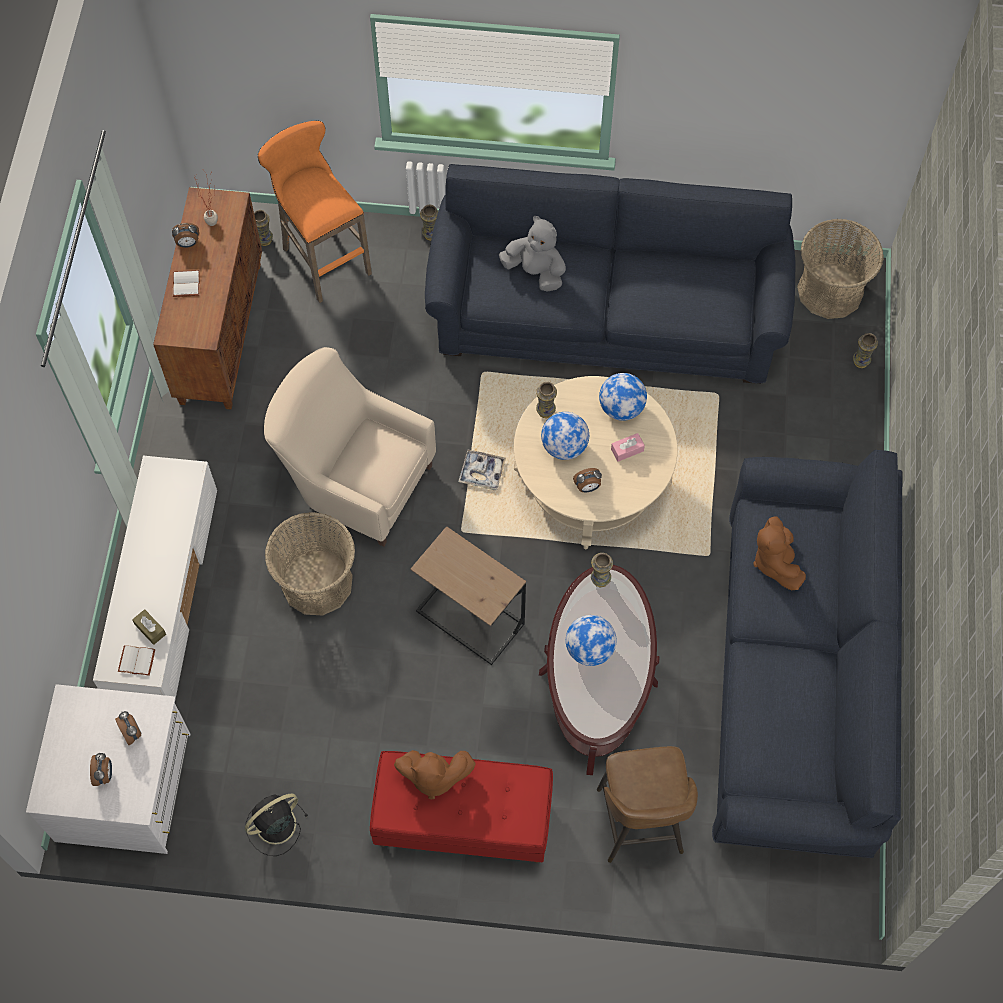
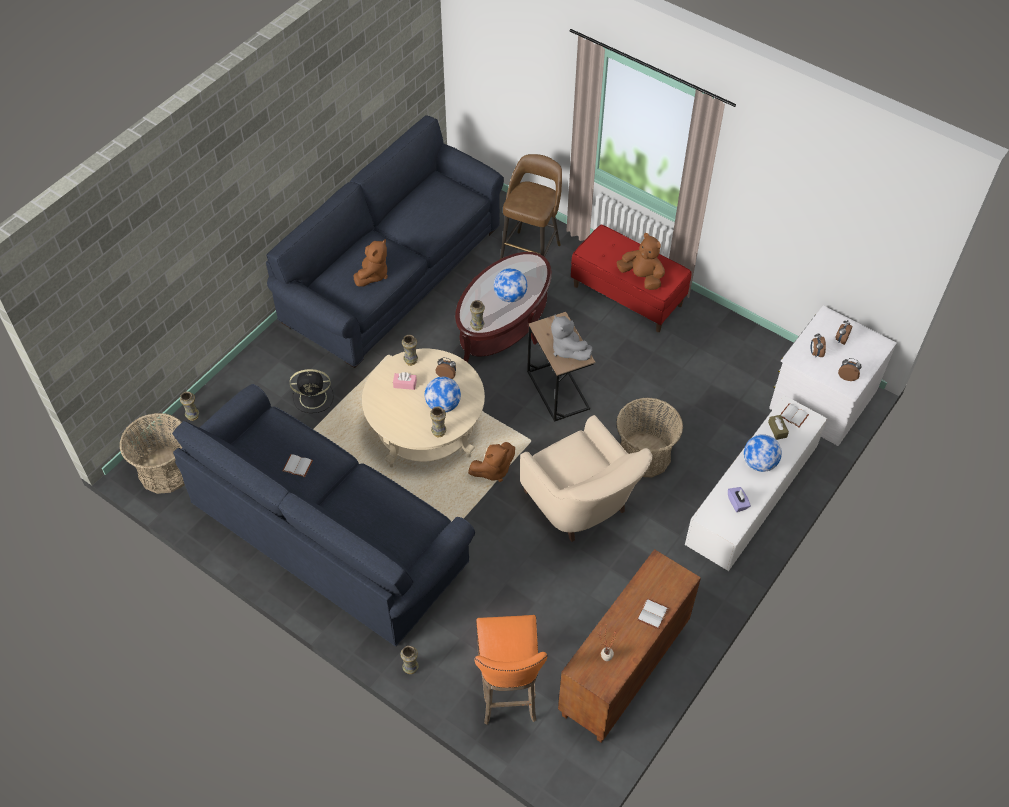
camera: 150 degrees left, 10 degrees down
alarm clock [172,223,199,248] -> alarm clock moved to [838,358,861,381]
black fan [245,793,308,856] -> black fan moved to [290,369,334,413]
vase [254,210,273,246] -> vase moved to [402,335,418,366]
tray [458,450,506,490] -> brown plush toy [468,442,515,482]
grey plush toy [499,216,566,291] -> grey plush toy moved to [551,314,593,361]
globe [599,373,647,421] -> globe moved to [744,434,782,472]
none -> white book [283,454,313,477]
none -> purple tissue box [728,487,751,512]

